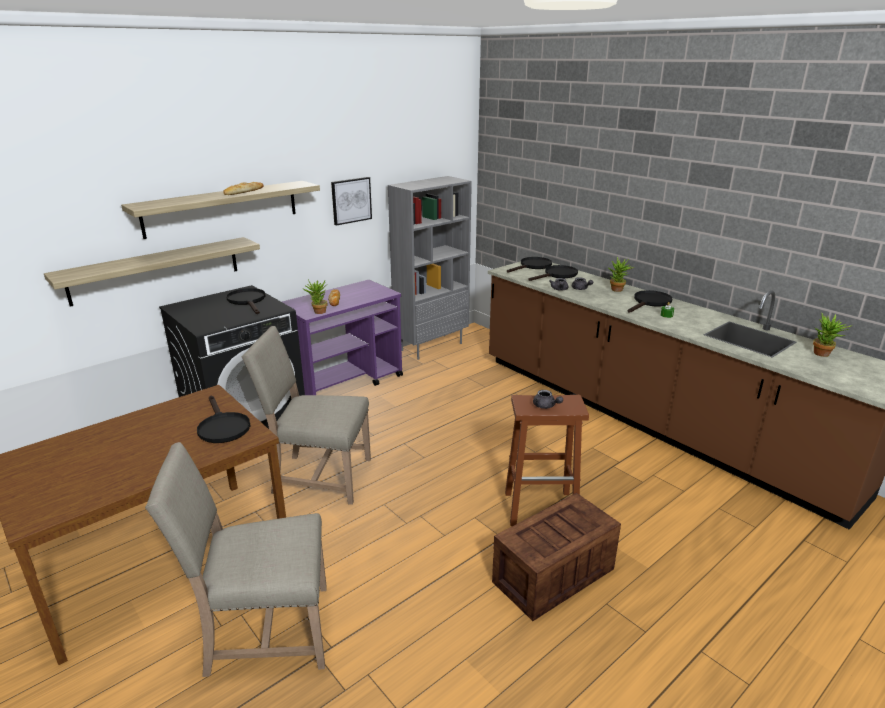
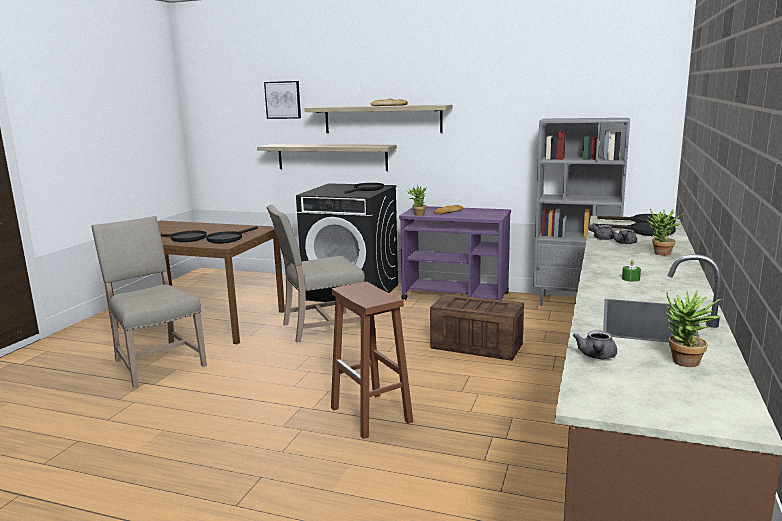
camera: 60 degrees right, 10 degrees down
beige chair [242,326,371,505] -> beige chair turned 90 degrees counterclockwise [267,205,365,343]
picture [331,177,372,226] -> picture moved to [264,81,301,119]
crate [492,493,621,621] -> crate moved to [430,294,524,361]
grey teapot [533,390,563,409] -> grey teapot moved to [573,330,617,359]
black frying pan [628,290,672,313] -> black frying pan moved to [161,230,207,242]

